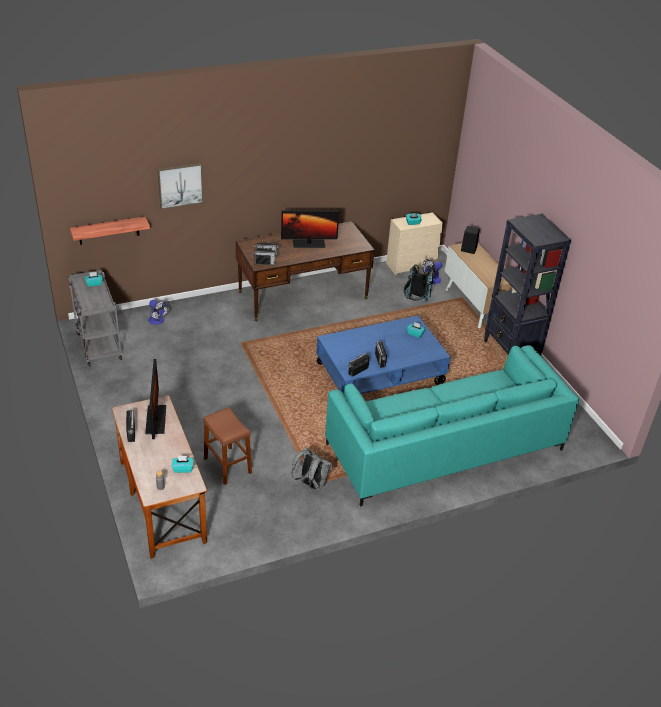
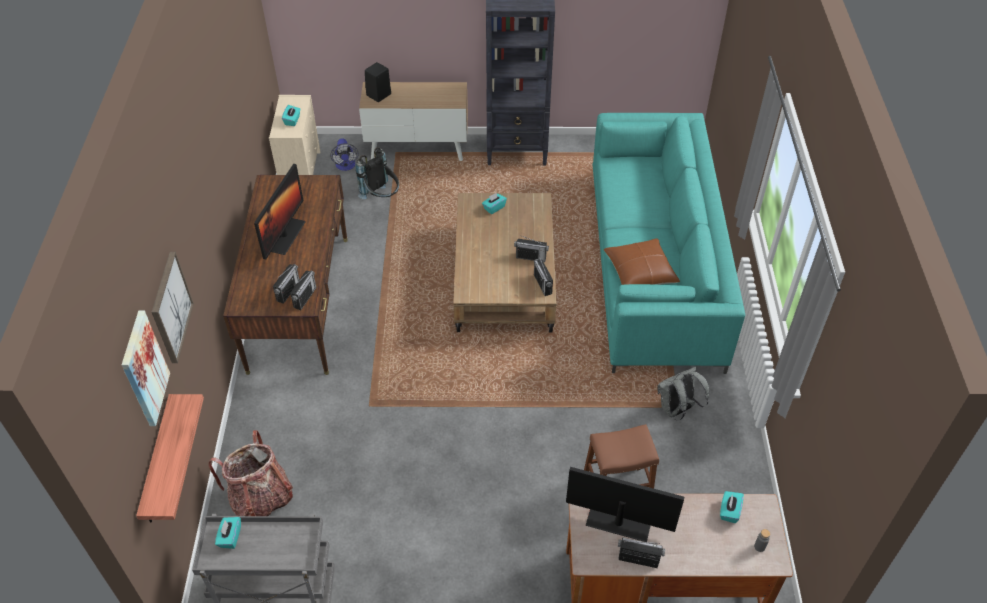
camera: 65 degrees left, 10 degrees up
fan [148,300,170,325] -> backpack [208,430,293,516]
blue coffee table [316,315,451,394] -> brown coffee table [453,193,557,333]
none -> picture [122,311,170,426]
none -> brown pillow [603,238,680,285]

